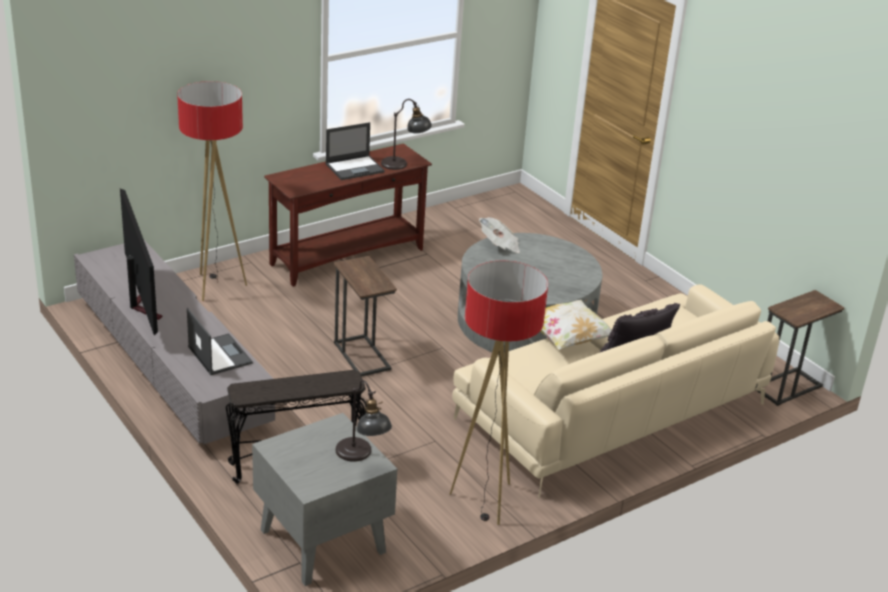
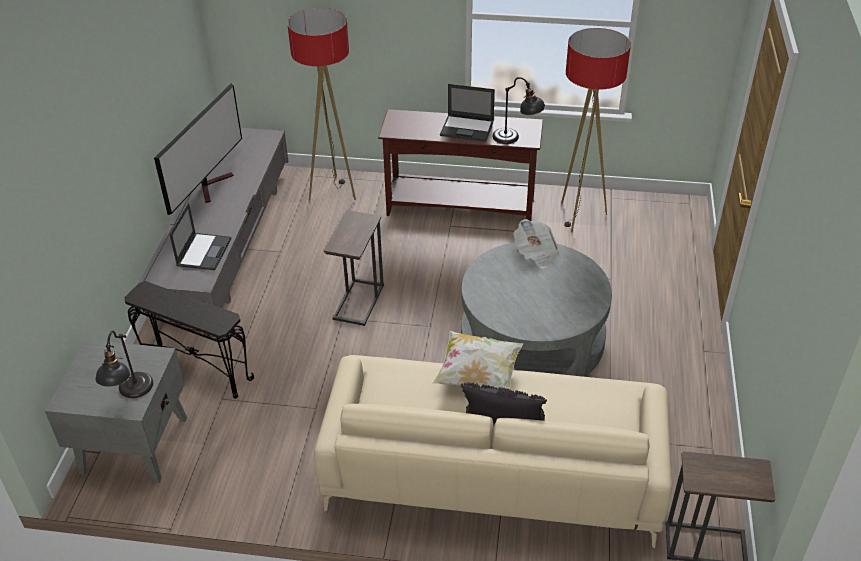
camera: 45 degrees right, 10 degrees up
floor lamp [450,261,548,525] -> floor lamp moved to [561,28,631,232]

